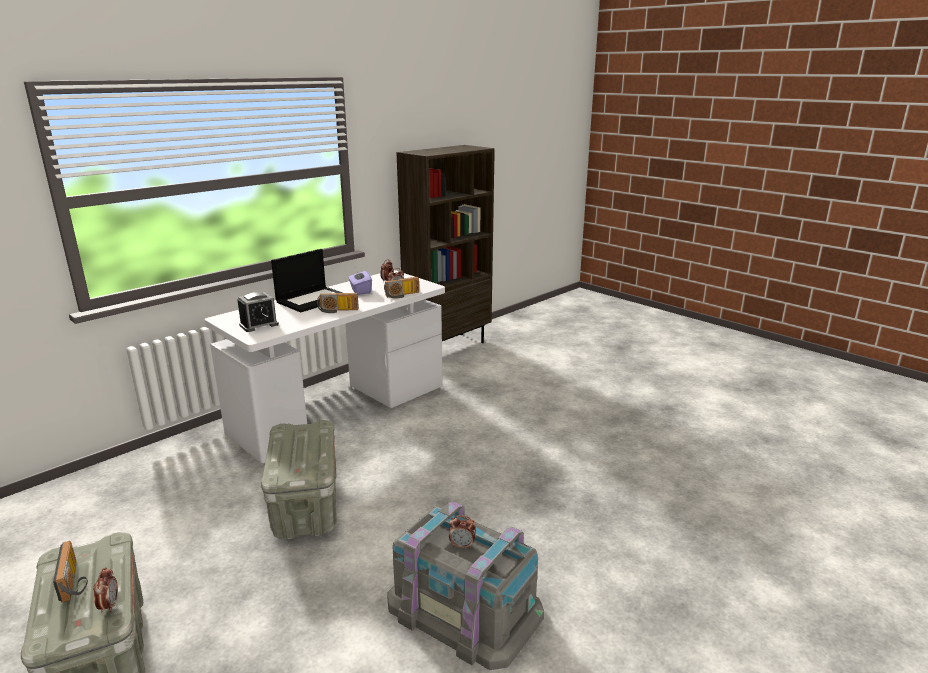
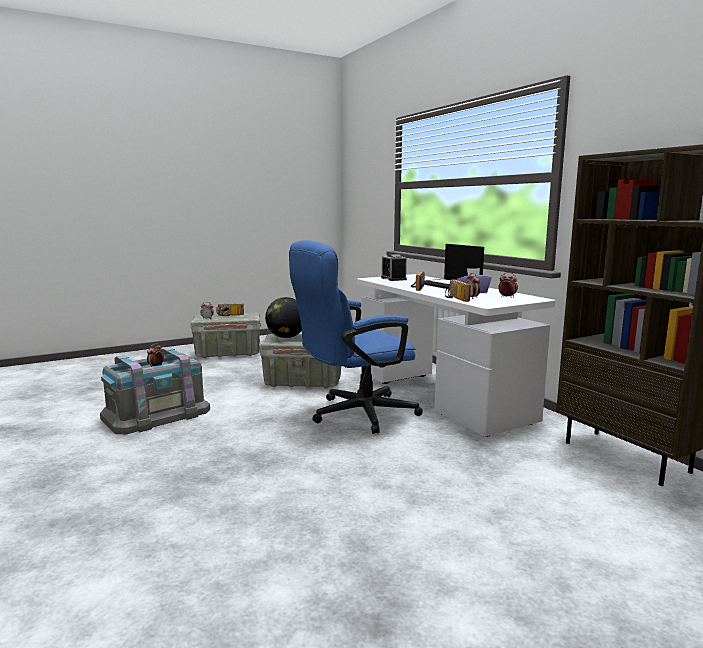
camera: 105 degrees right, 10 degrees down
none -> globe [265,297,302,338]
none -> blue office chair [289,240,423,434]

